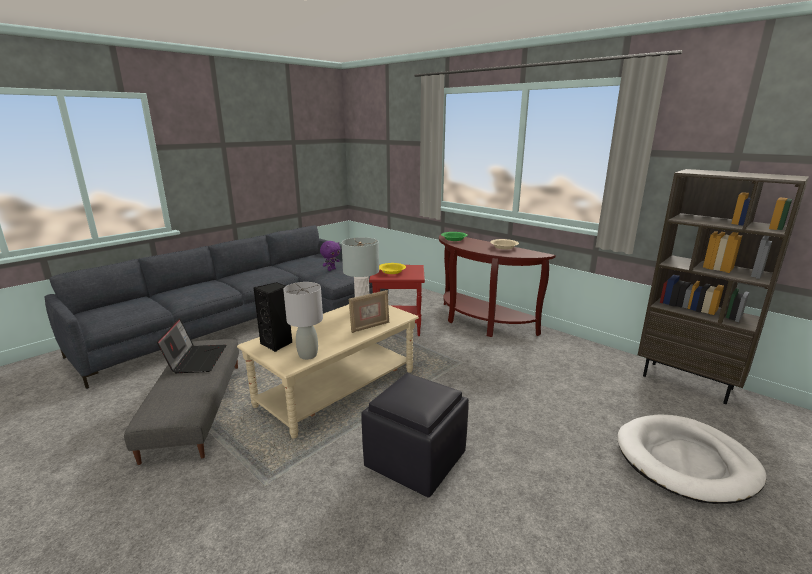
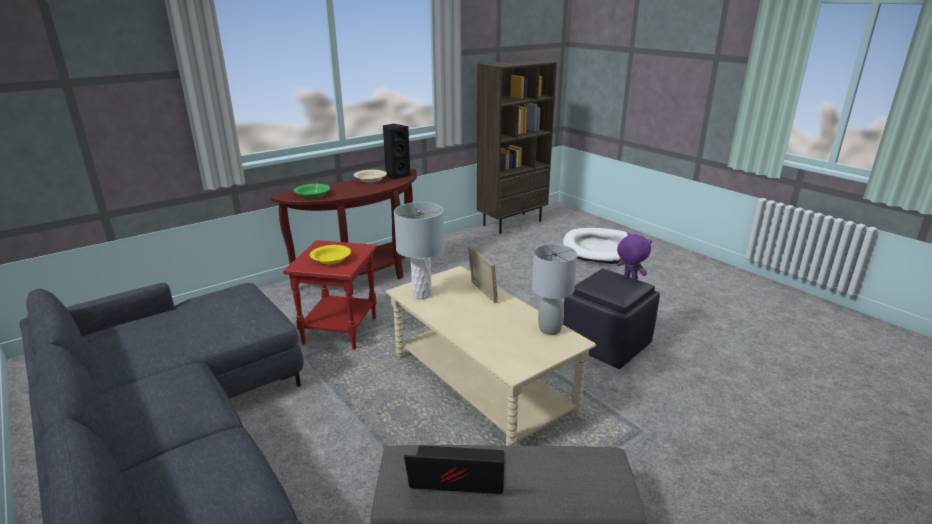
camera: 80 degrees left, 5 degrees up
black speaker [254,282,292,352] -> black speaker moved to [383,124,411,180]
purple plush toy [320,241,341,271] -> purple plush toy moved to [617,233,652,281]

